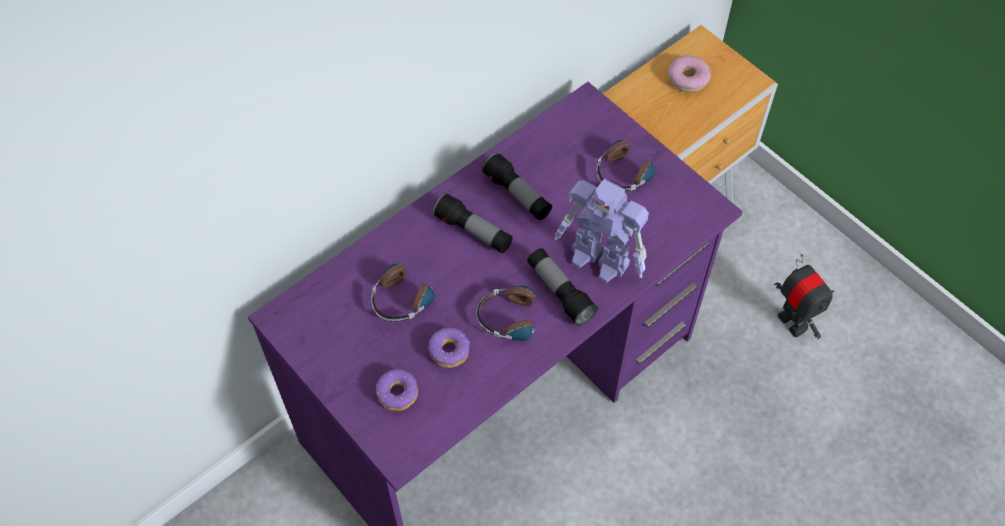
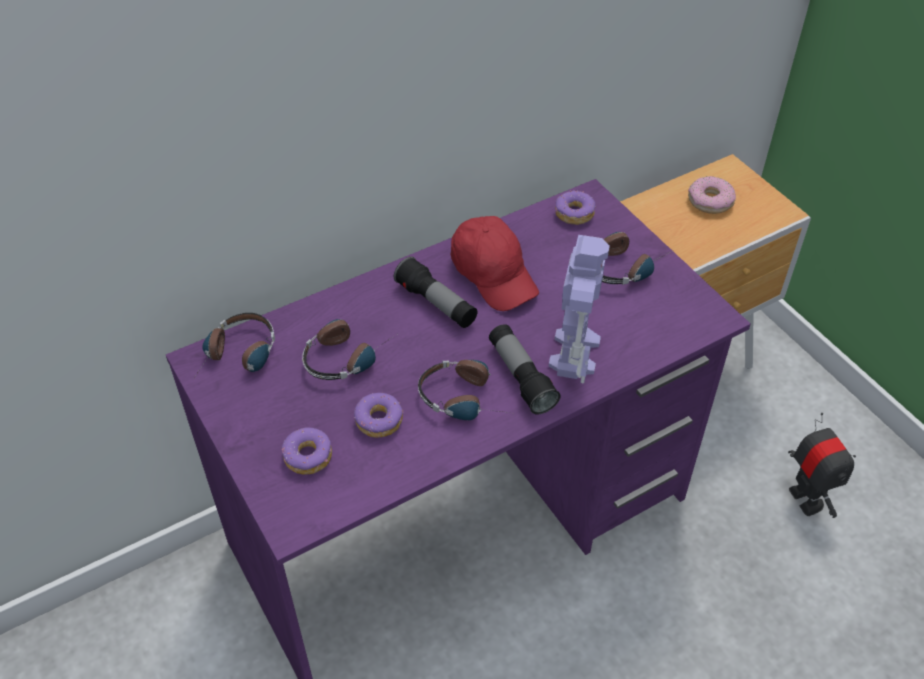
camera: 10 degrees right, 10 degrees down
flashlight [481,152,552,220] -> red cap [451,216,539,311]
toy robot [554,179,649,283] -> toy robot turned 120 degrees counterclockwise [549,235,610,383]
none -> headphones [194,313,275,378]
none -> donut [555,190,596,225]

